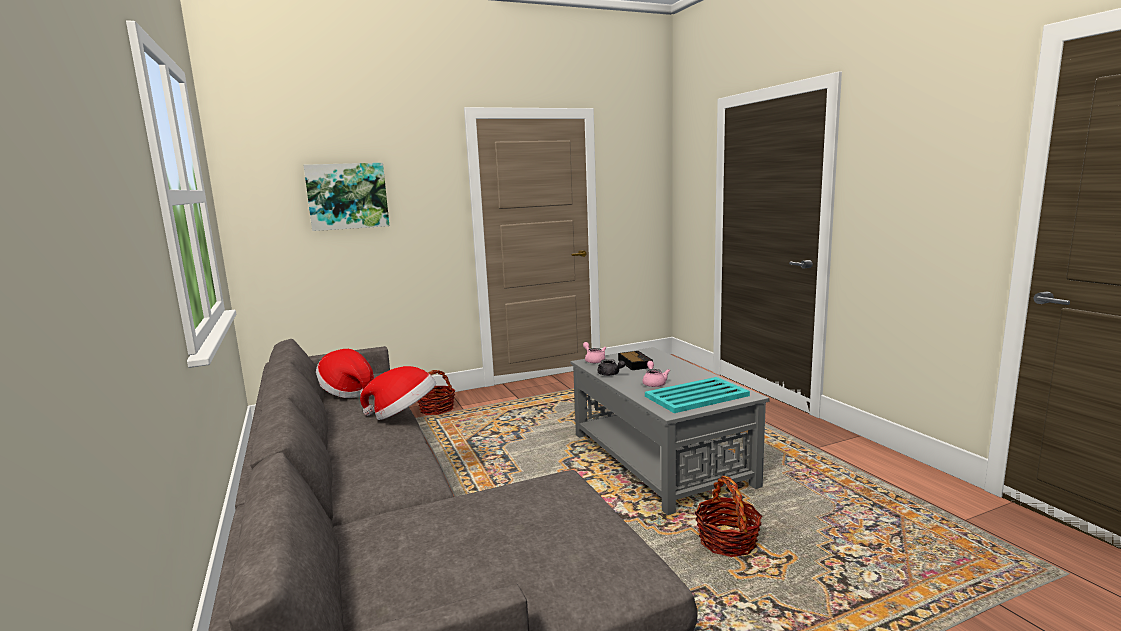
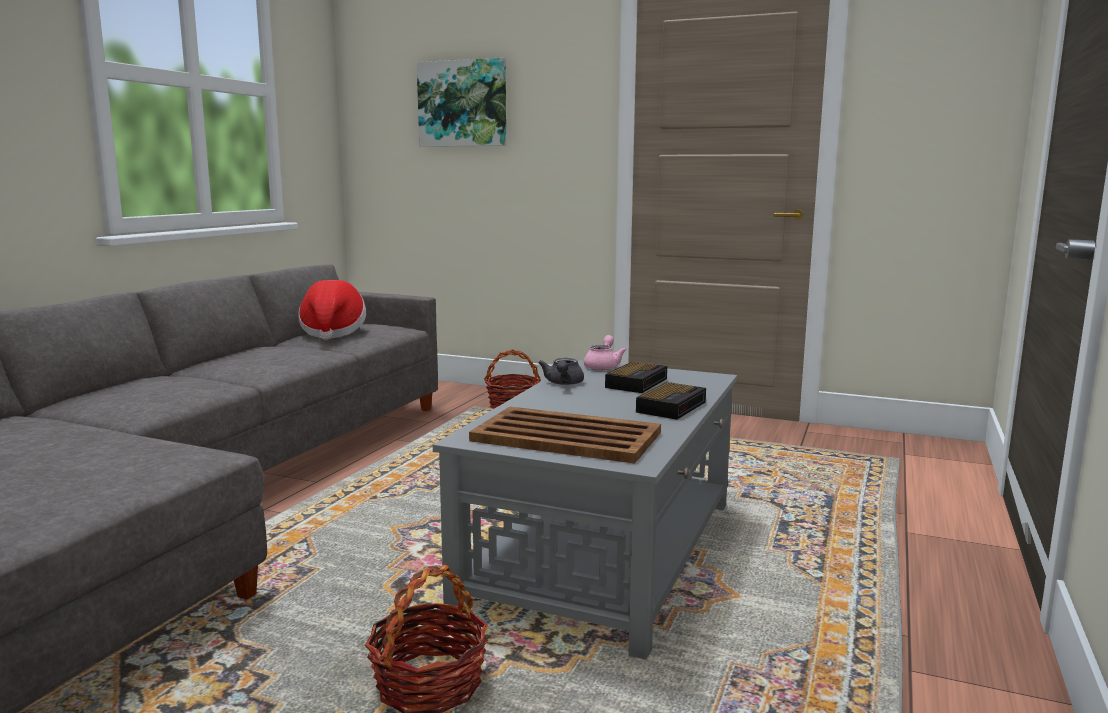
camera: 45 degrees right, 0 degrees up
hat [360,366,436,420] -> none
pink teapot [642,361,670,387] -> none
turquoise tray [645,377,750,413] -> brown tray [469,406,661,463]
none -> alarm clock [636,382,706,420]

